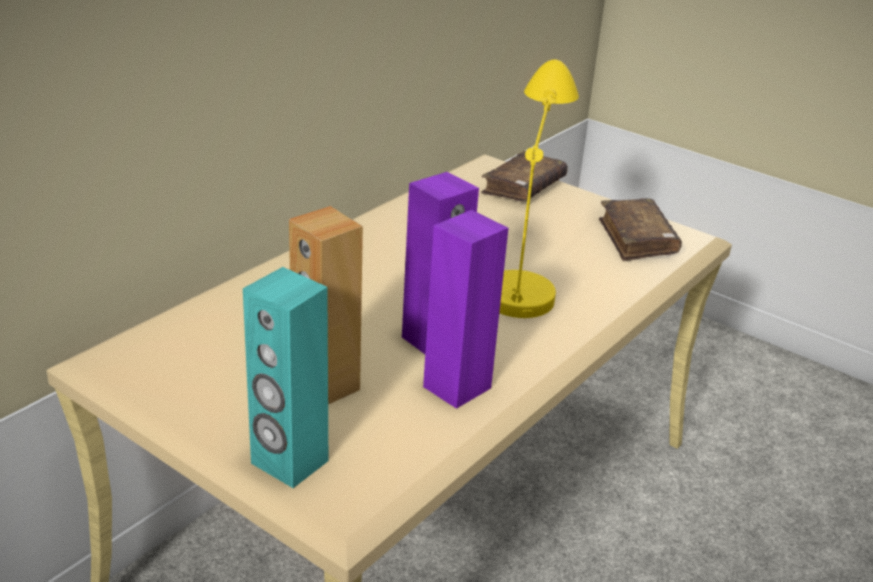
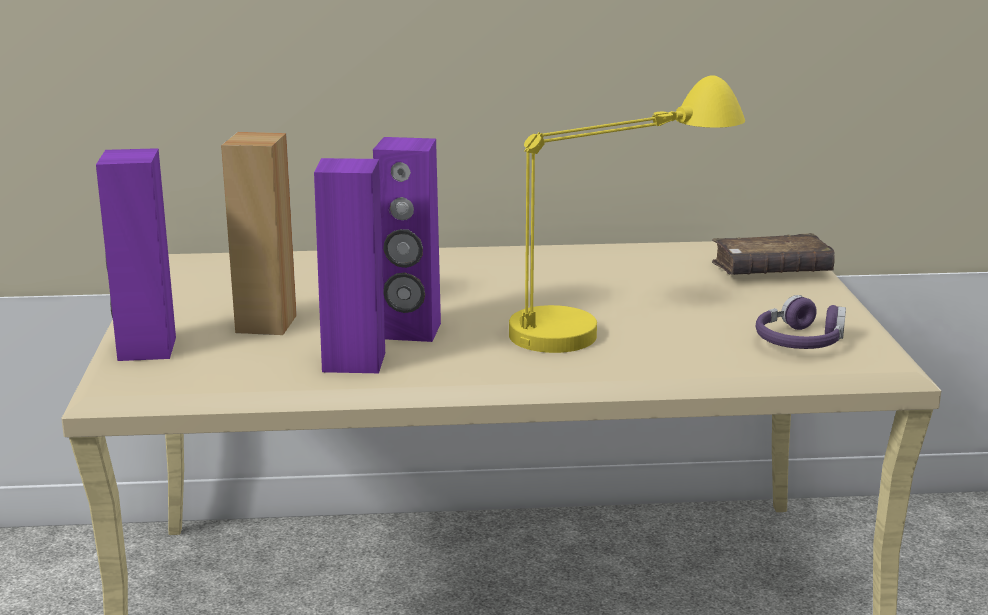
camera: 50 degrees right, 10 degrees down
turquoise speaker [243,267,328,488] -> purple speaker [96,148,176,361]
brown book [599,198,682,261] -> purple headphones [756,295,846,349]

